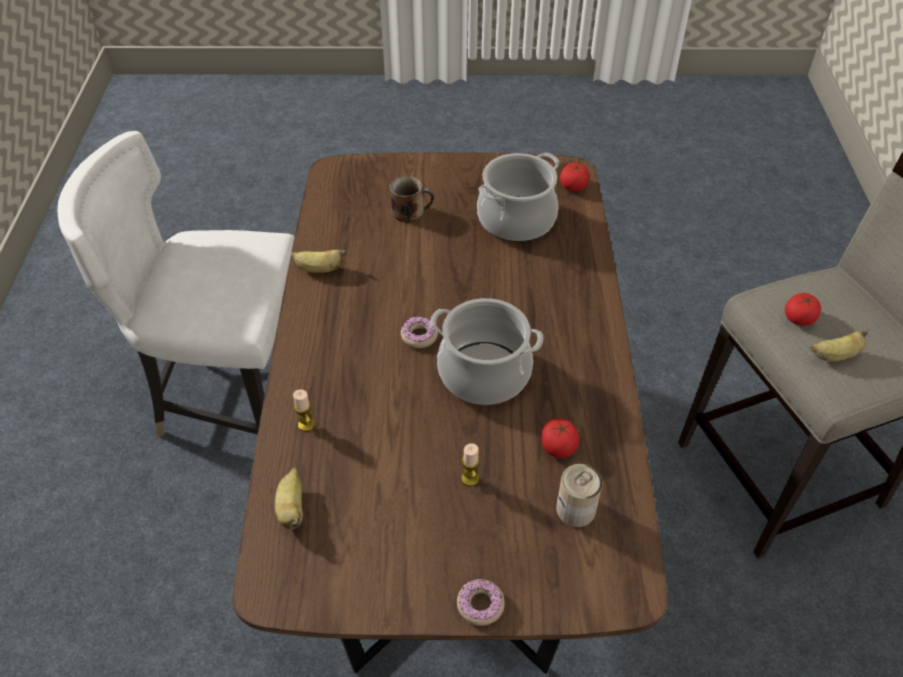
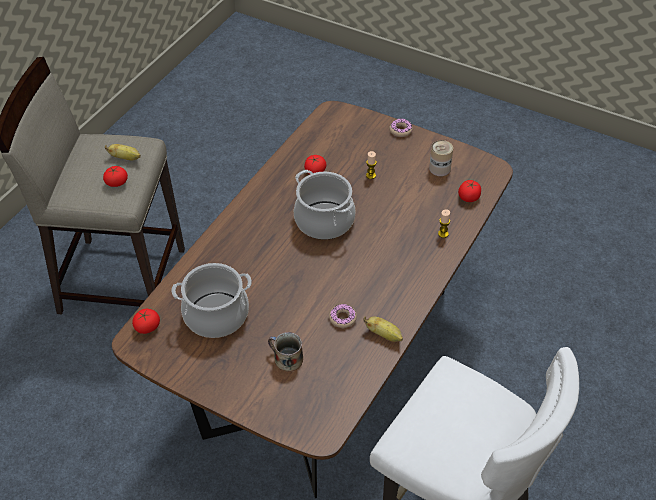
camera: 150 degrees left, 0 degrees up
banana [275,468,303,529] -> tomato [458,180,481,202]
donut [401,316,438,348] -> donut moved to [329,304,357,328]
can [556,464,602,527] -> can moved to [429,140,453,176]

